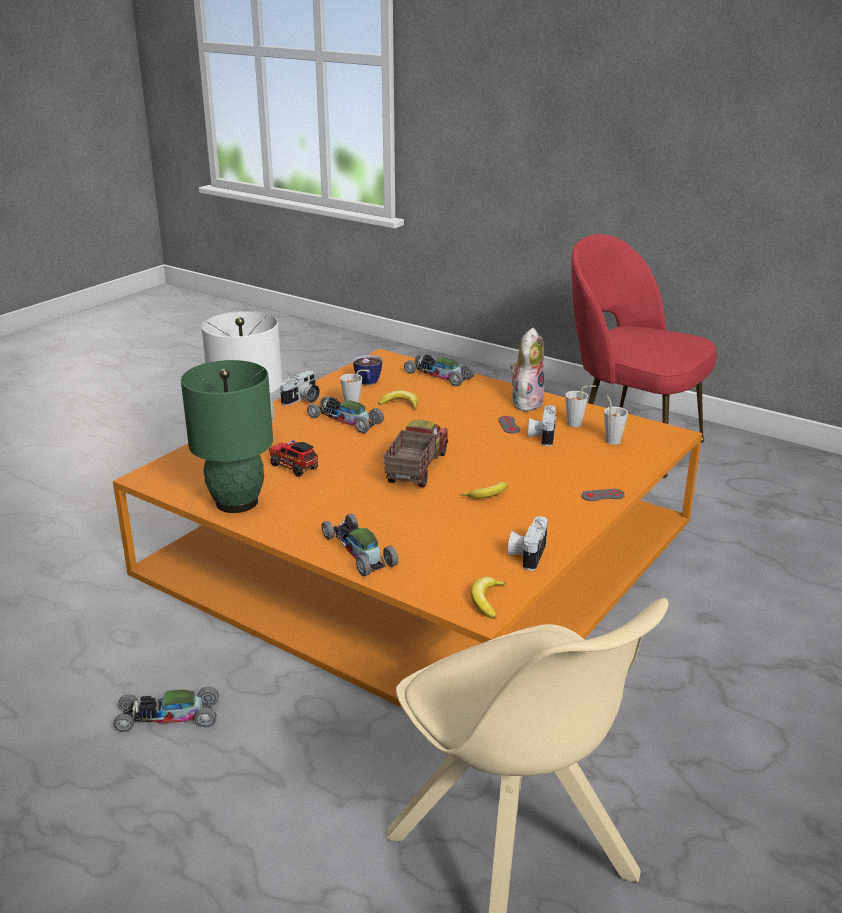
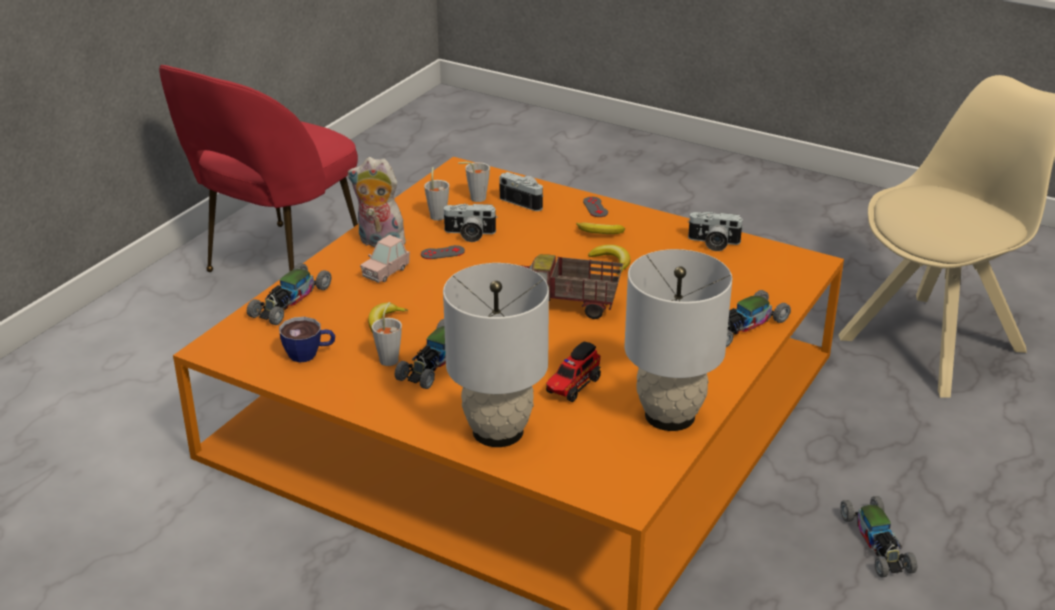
camera: 95 degrees left, 5 degrees up
green table lamp [181,360,273,513] -> white table lamp [625,249,732,431]
camera [280,370,320,406] -> camera moved to [499,172,543,211]
banana [471,576,507,619] -> banana moved to [576,223,625,234]
none -> pink toy car [360,235,410,283]

